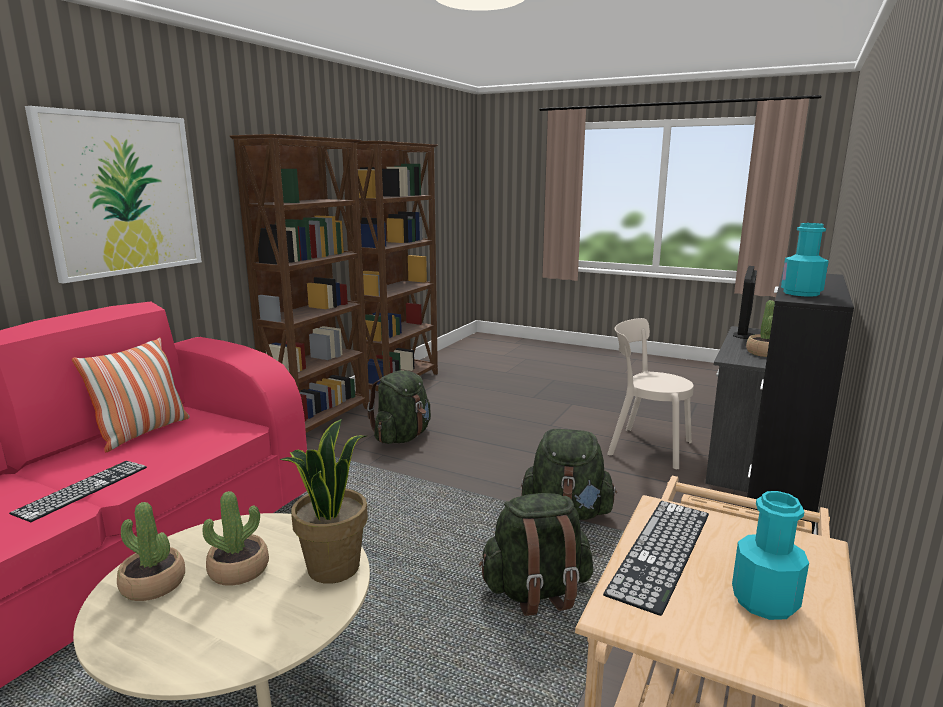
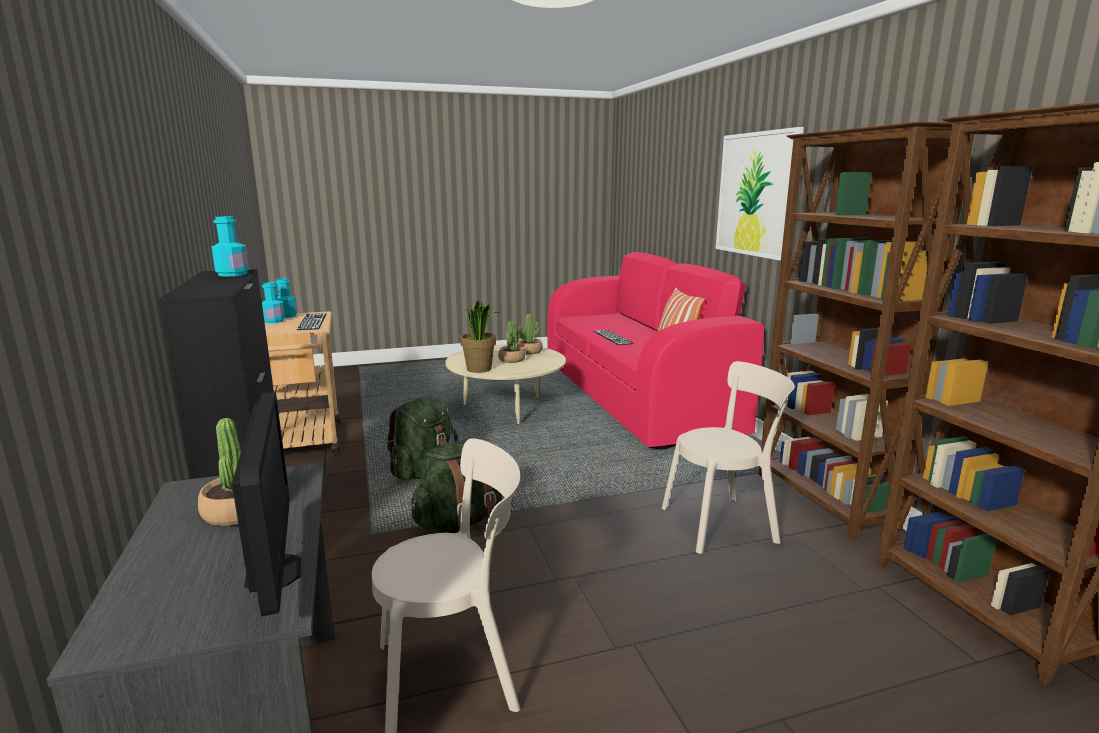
camera: 135 degrees right, 0 degrees up
green backpack [367,370,431,444] -> beige chair [662,361,795,554]
none -> turquoise bottle [275,278,298,318]

